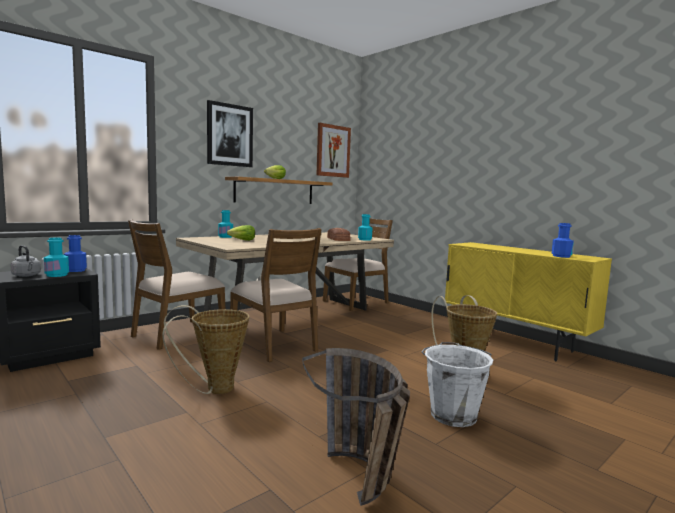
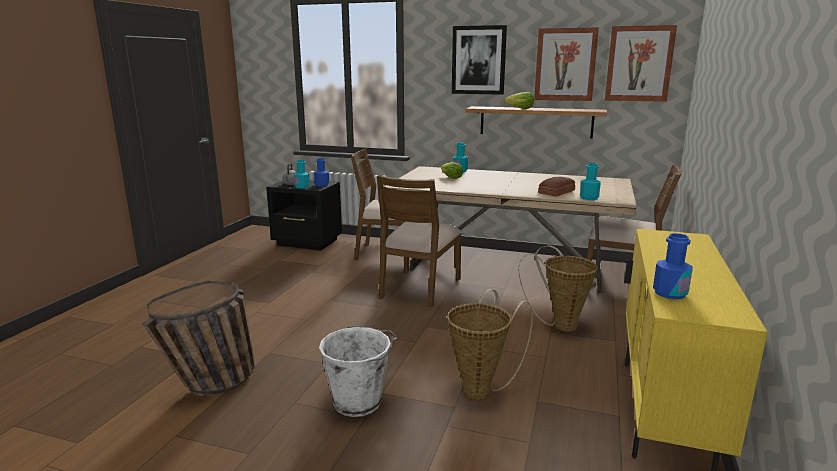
camera: 60 degrees right, 10 degrees up
basket [162,305,249,394] -> basket moved to [519,245,598,332]
none -> picture [534,28,599,101]

